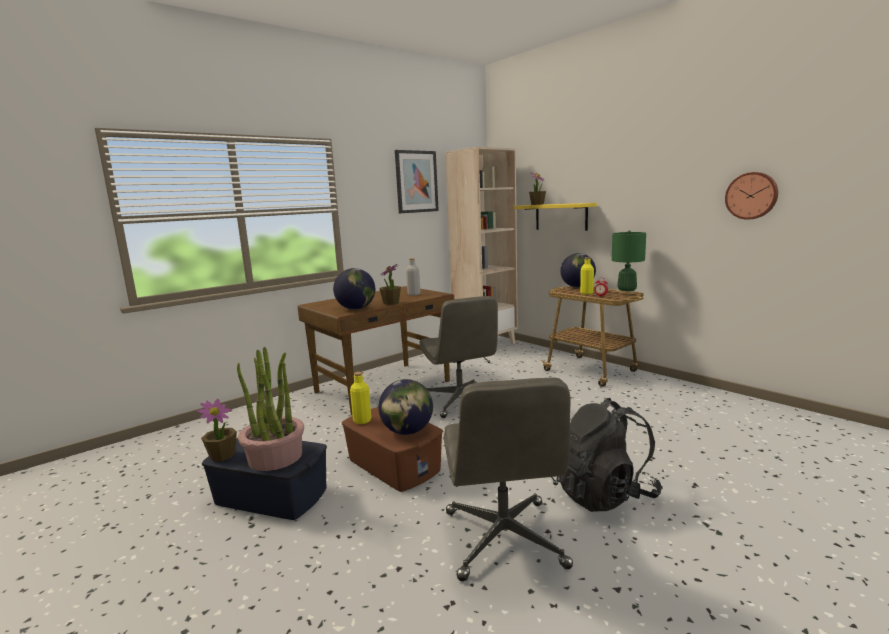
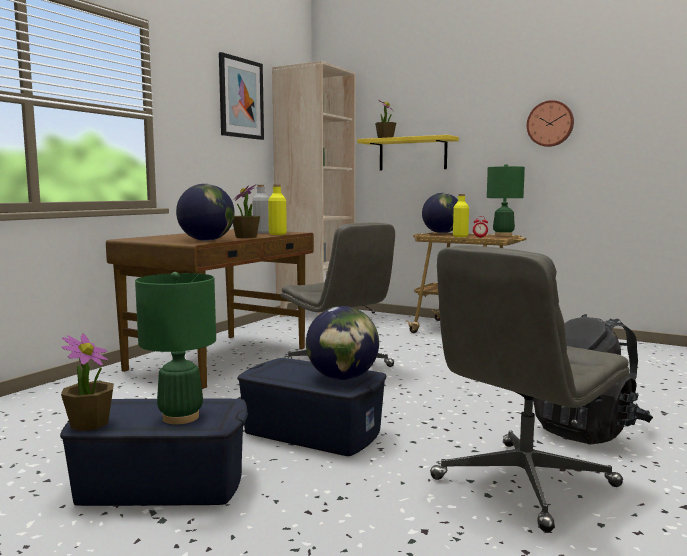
camera: 20 degrees left, 5 degrees down
potted plant [237,347,304,471] -> green table lamp [135,272,216,424]
brown storage box [342,407,443,492] -> blue storage box [237,358,386,456]
yellow bottle [350,372,371,424] -> yellow bottle moved to [268,184,287,235]
grey office chair [444,377,573,581] -> grey office chair turned 75 degrees clockwise [430,245,630,532]
wall clock [725,172,778,220] -> wall clock moved to [527,100,574,147]

